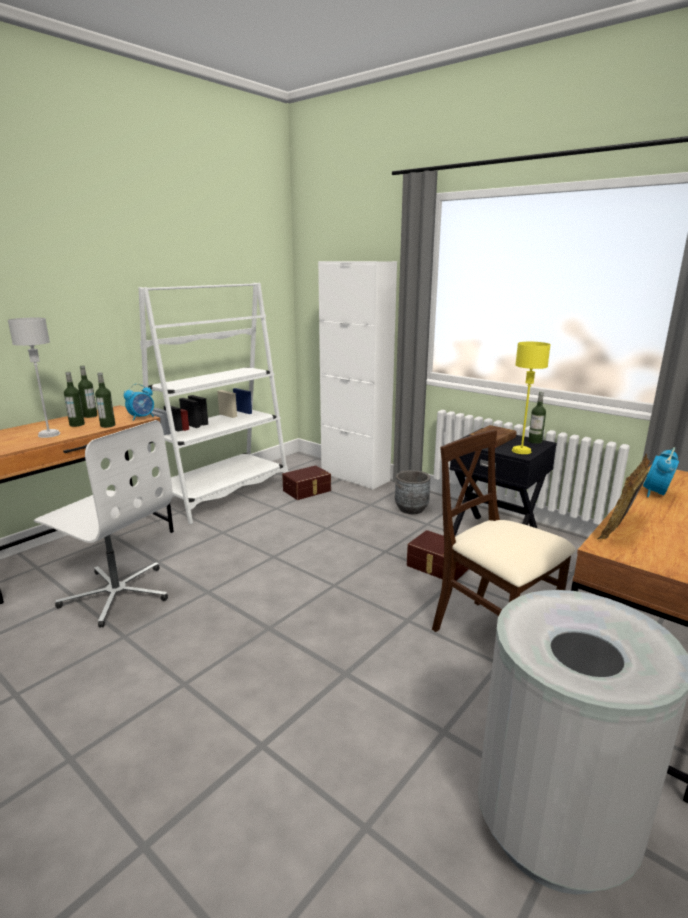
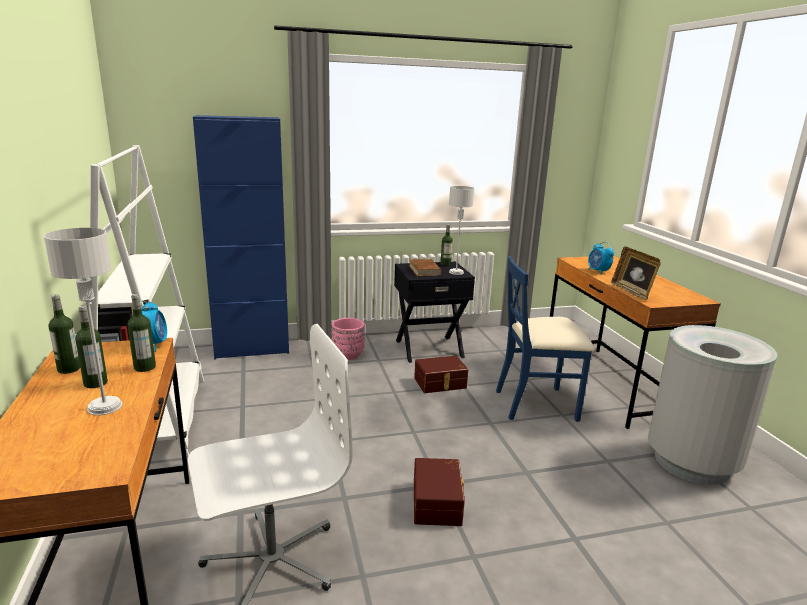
camera: 55 degrees left, 0 degrees up
brown storage box [282,465,331,500] -> brown storage box moved to [414,458,465,526]
white cabinet [318,261,397,490] -> blue cabinet [193,115,289,359]
grey planter [395,470,430,514] -> pink planter [332,318,365,360]
beige chair [432,430,576,632] -> blue chair [496,256,595,422]
yellow table lamp [512,342,551,454] -> grey table lamp [449,186,474,275]

